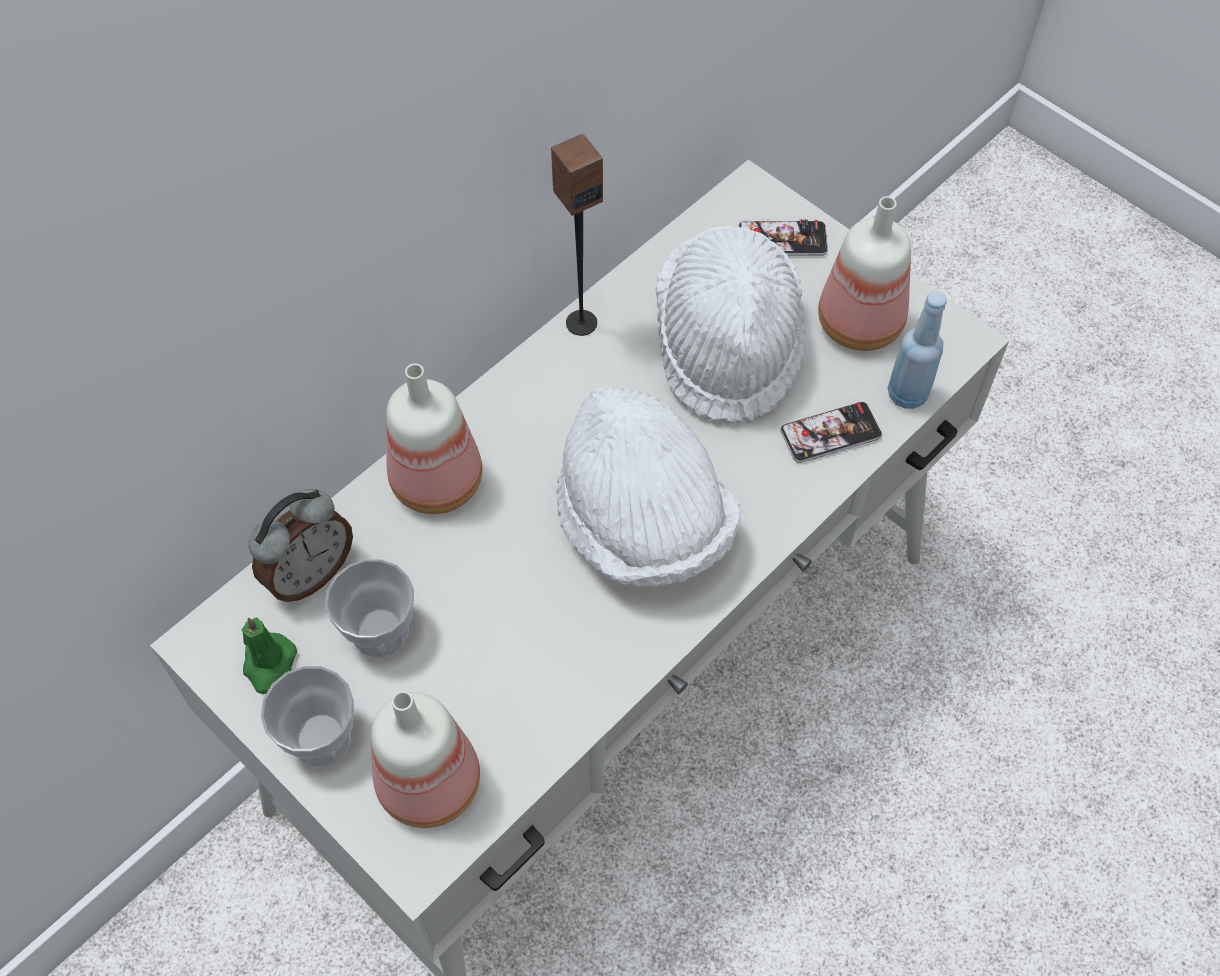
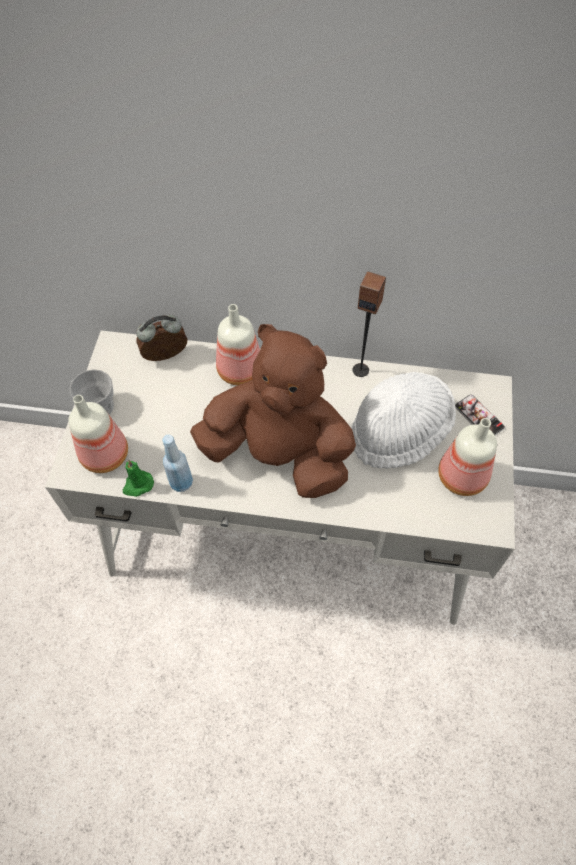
camera: 55 degrees right, 0 degrees up
green candle [242,618,297,694] -> green candle moved to [123,460,154,497]
alarm clock [249,489,353,602] -> alarm clock turned 150 degrees clockwise [136,315,187,361]
cup [325,559,414,657] -> none
white hat [557,387,742,587] -> brown plush toy [190,324,356,498]
phone [780,402,882,463] -> none
blue bottle [888,291,947,409] -> blue bottle moved to [163,434,193,492]

